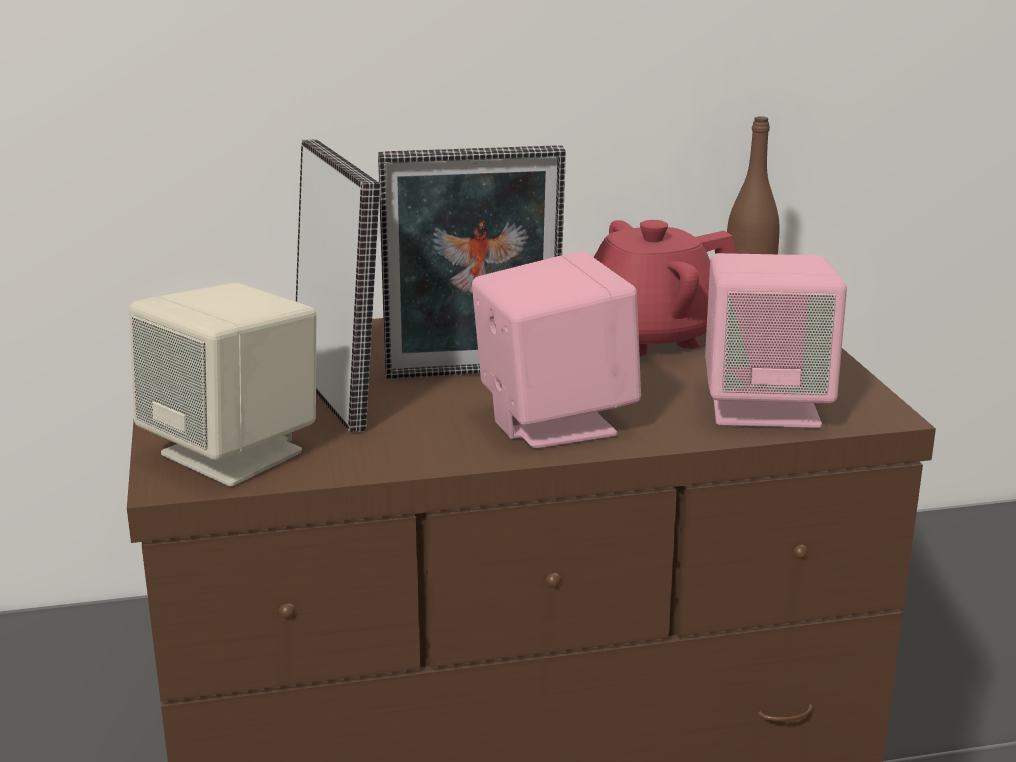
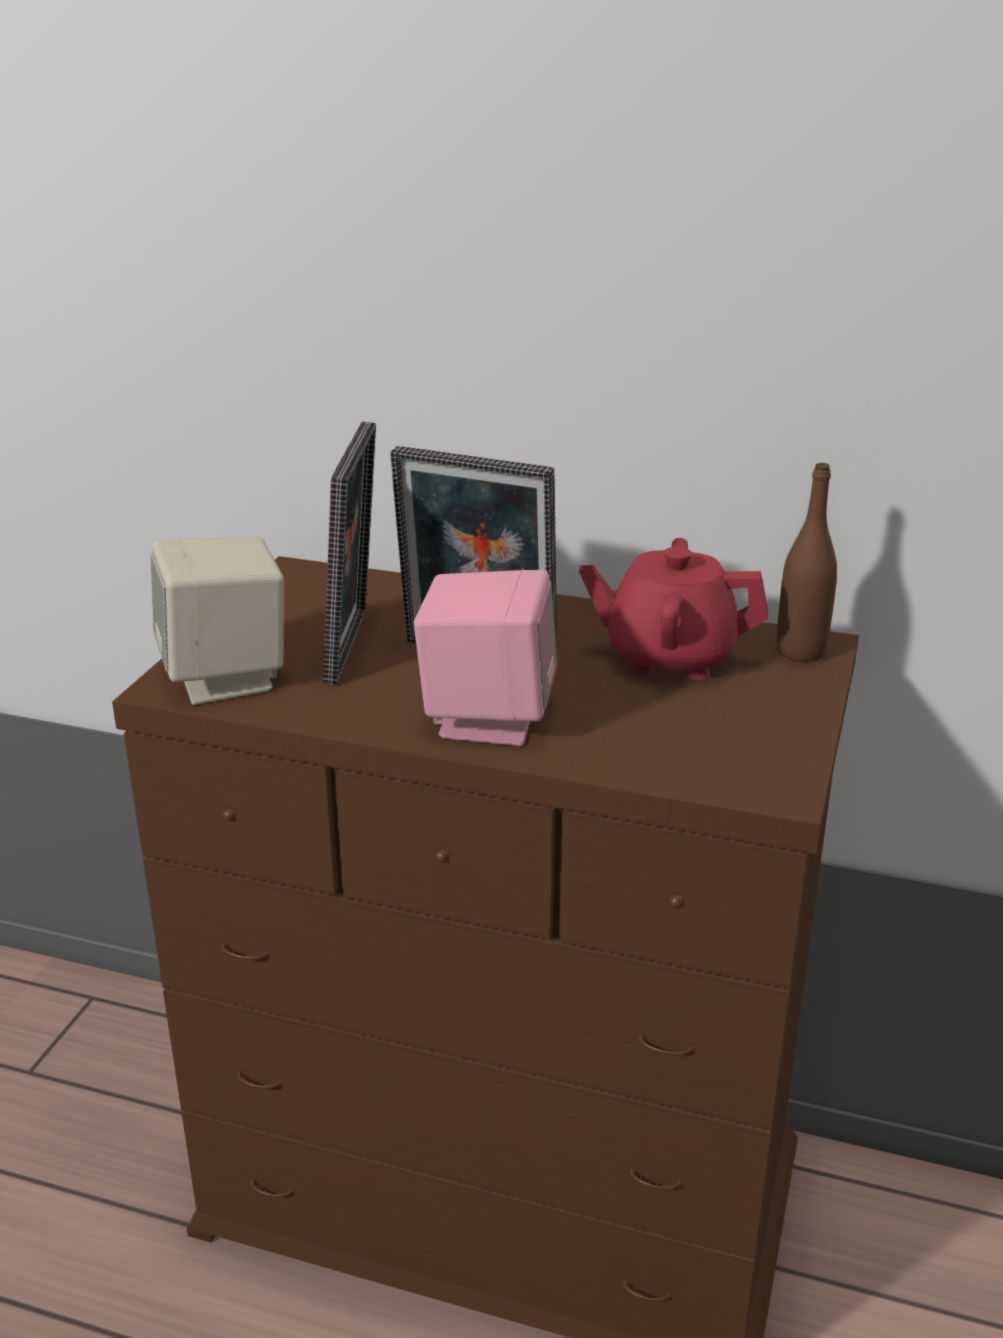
camera: 30 degrees right, 5 degrees up
pink speaker [705,253,847,428] -> none

